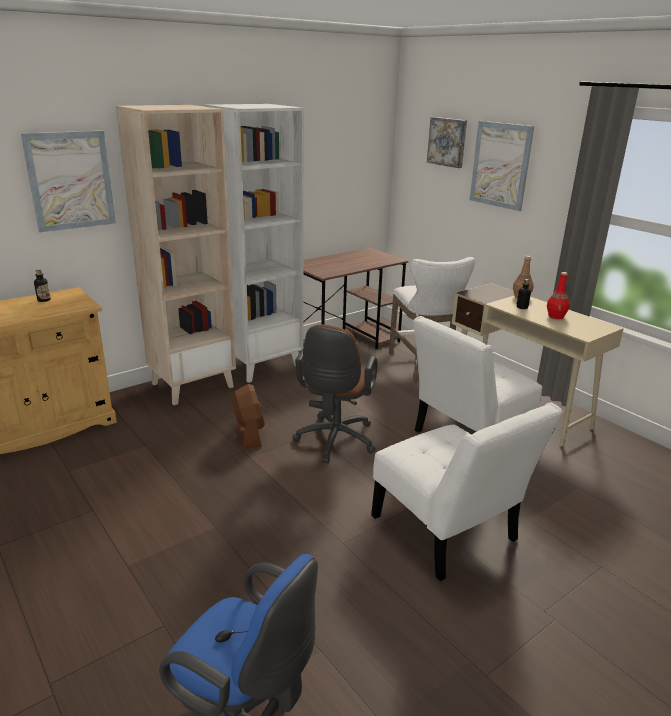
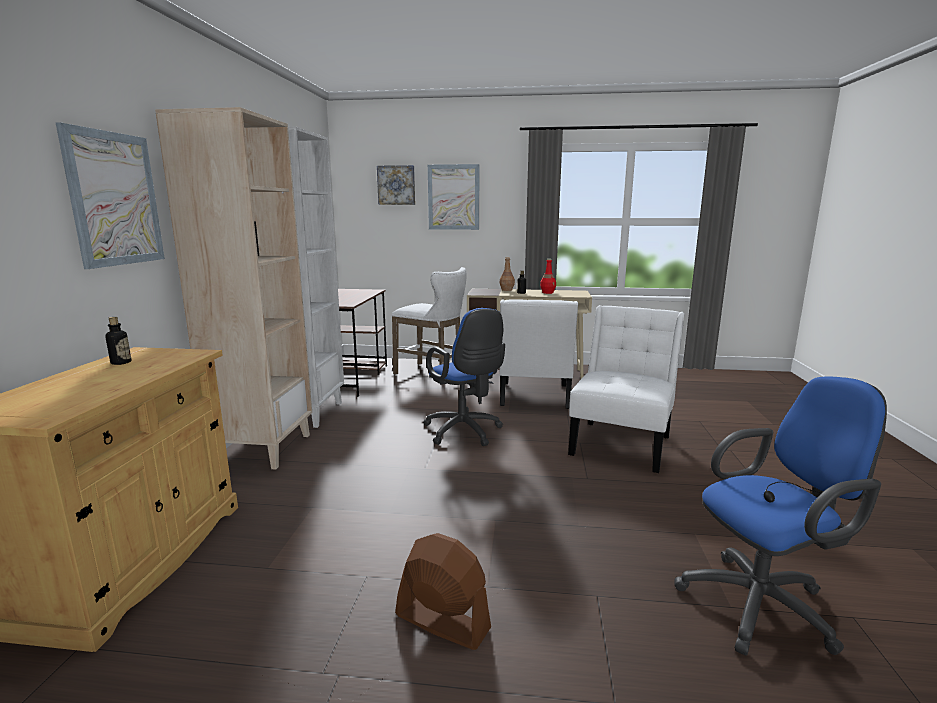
camera: 45 degrees left, 10 degrees down
brown fan [232,384,265,448] -> brown fan moved to [395,533,491,650]
brown office chair [293,324,377,463] -> blue office chair [423,308,505,446]
white chair [371,403,563,581] -> white chair turned 75 degrees counterclockwise [568,305,684,473]

